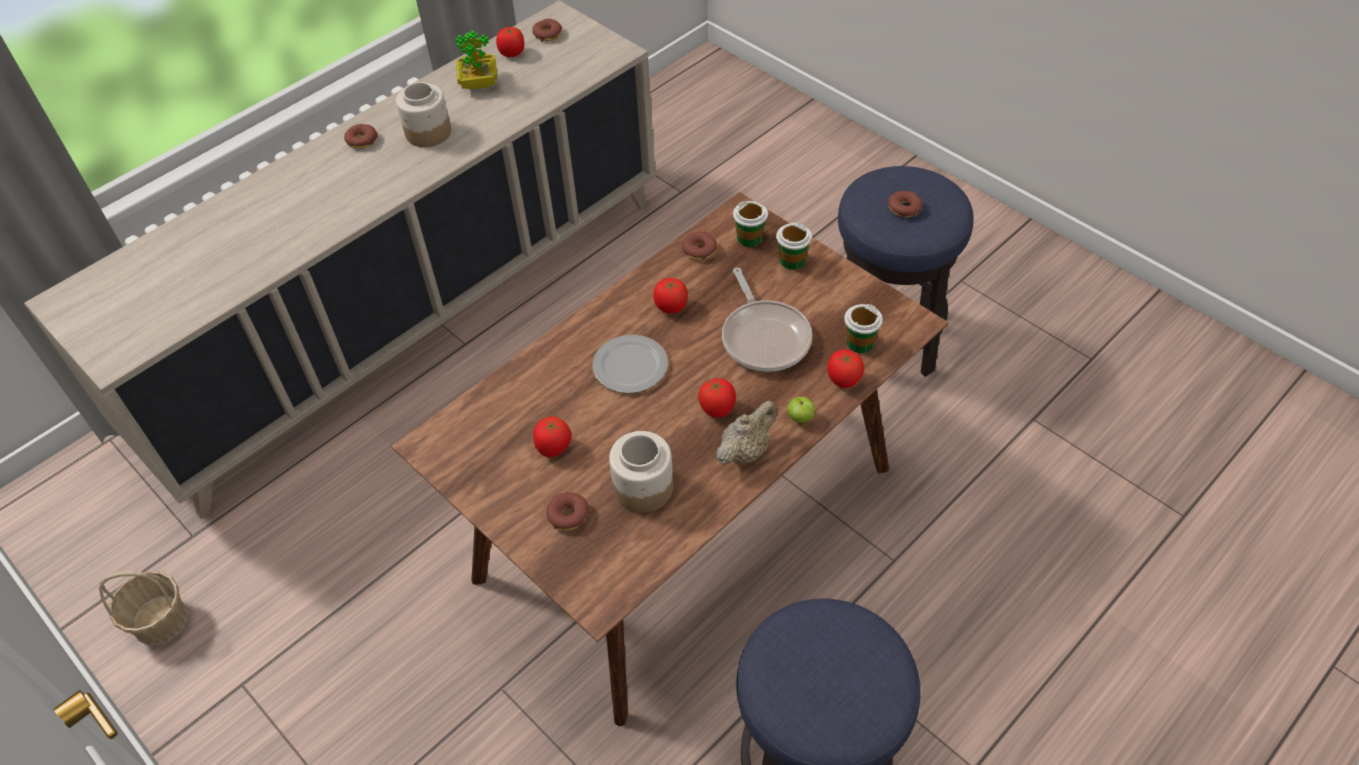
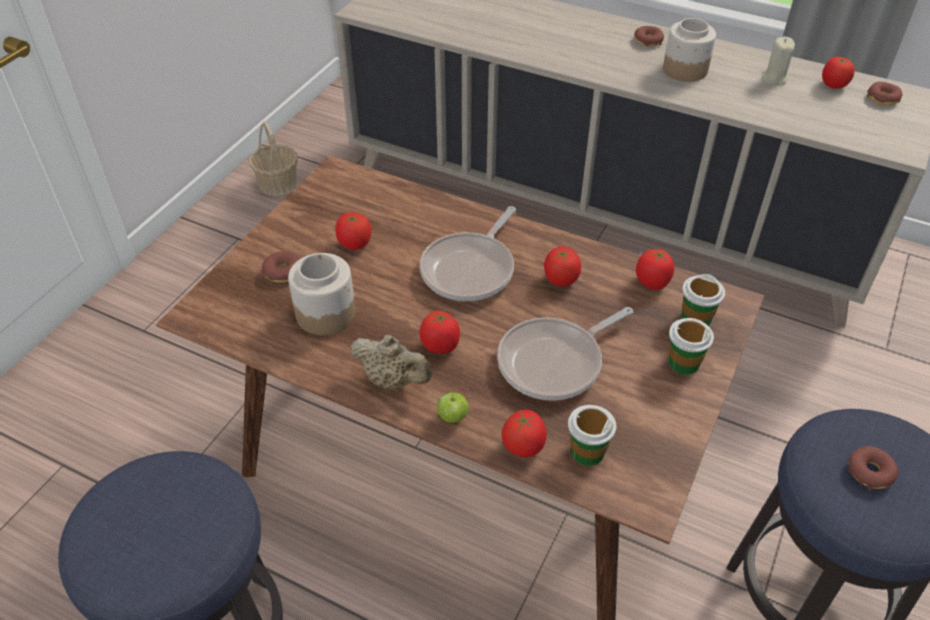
camera: 70 degrees right, 5 degrees down
potted plant [456,31,498,89] -> beige candle [762,37,795,85]
plate [593,335,668,393] -> frying pan [420,206,516,301]
donut [682,231,717,260] -> tomato [636,249,674,290]

